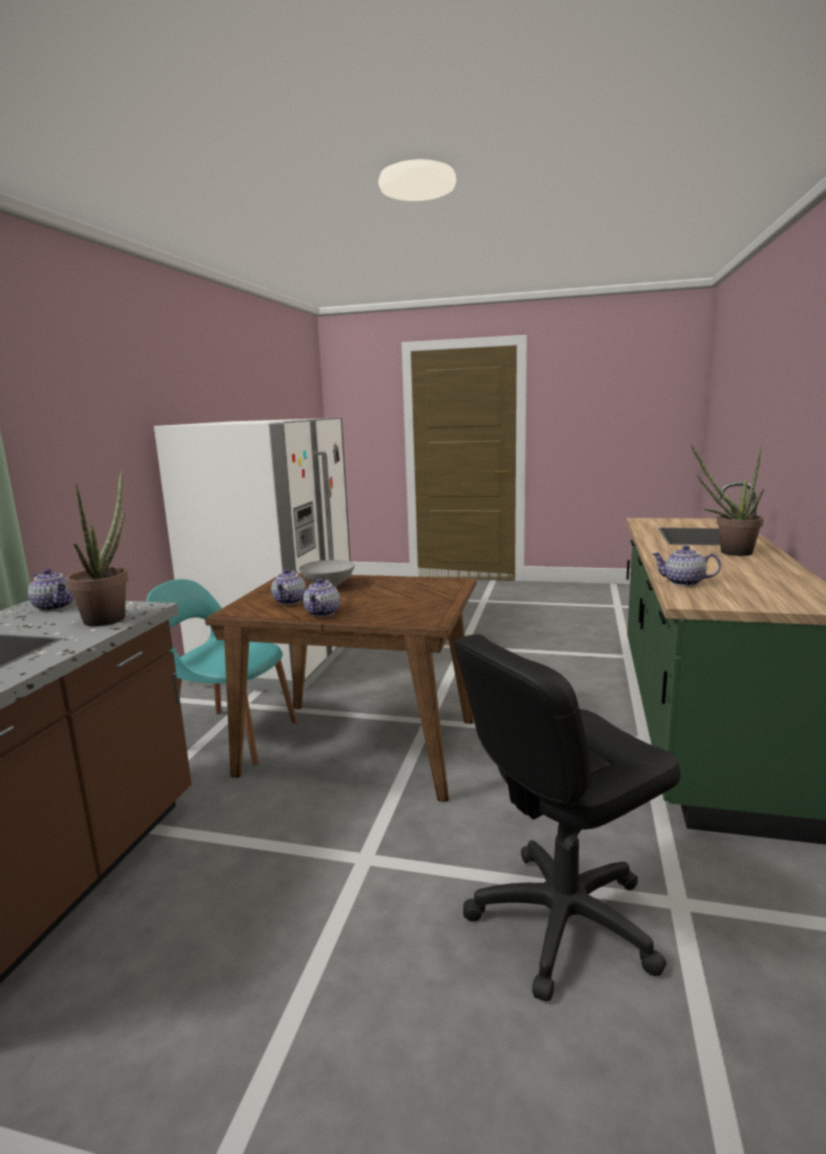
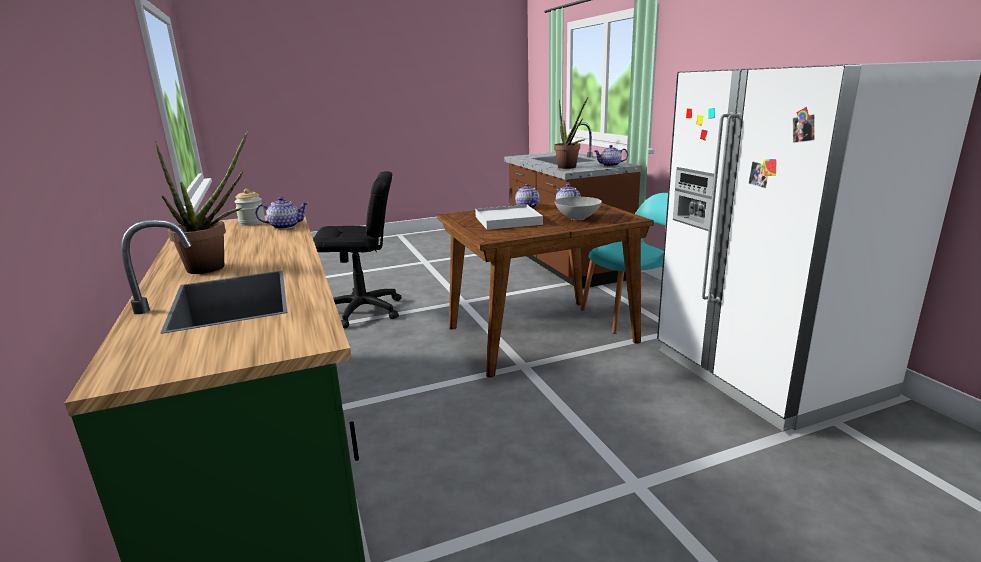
camera: 145 degrees right, 5 degrees up
black office chair [454,634,681,1002] -> black office chair turned 60 degrees clockwise [313,171,402,328]
none -> jar [234,189,265,226]
none -> white tray [475,205,543,230]

